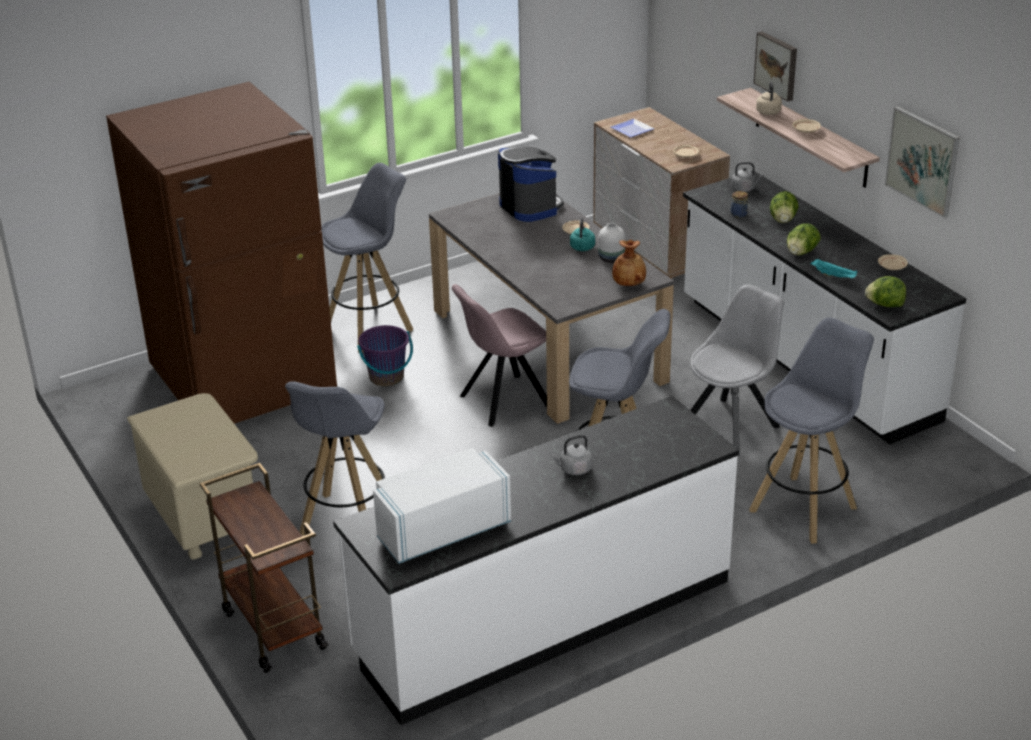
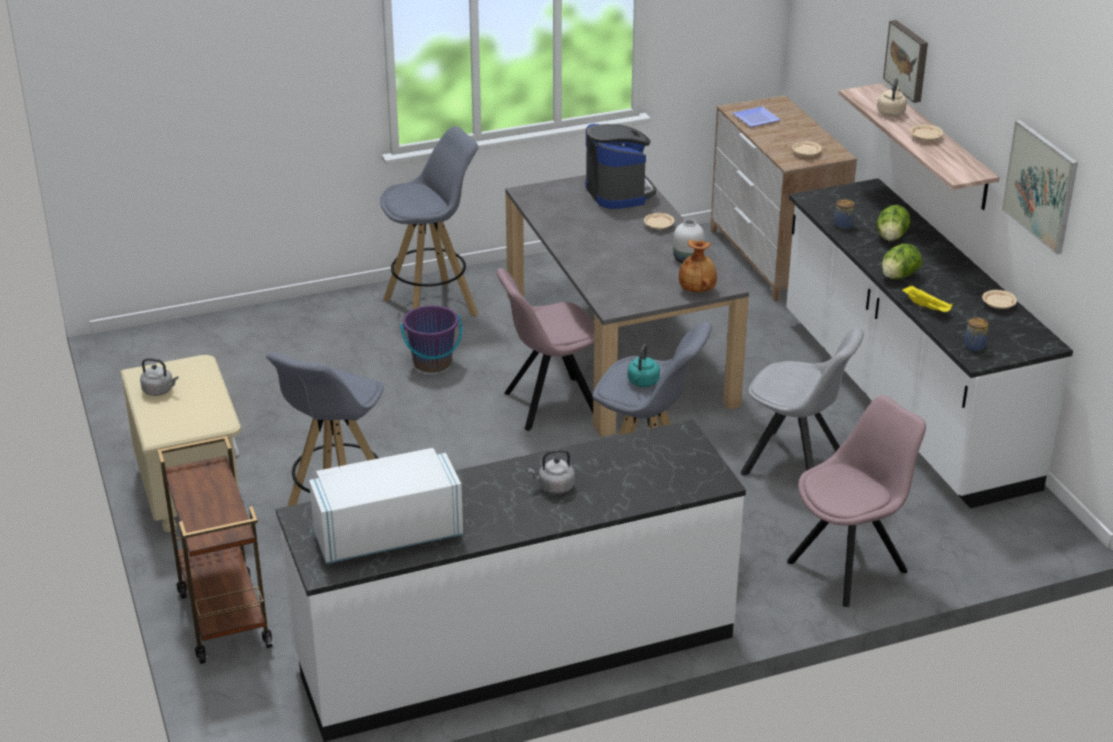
camera: 10 degrees right, 0 degrees up
brown fridge [106,81,337,424] -> none
turquoise kettle [570,218,595,251] -> turquoise kettle moved to [628,345,660,387]
grey chair [690,284,784,456] -> grey chair turned 60 degrees clockwise [740,328,864,476]
grey kettle [731,162,764,192] -> grey kettle moved to [140,358,178,396]
grey stool [749,317,874,544] -> pink chair [787,395,926,607]
turquoise tray [811,259,858,279] -> yellow tray [902,285,953,312]
lettuce [865,276,906,307] -> jar [964,317,989,351]

